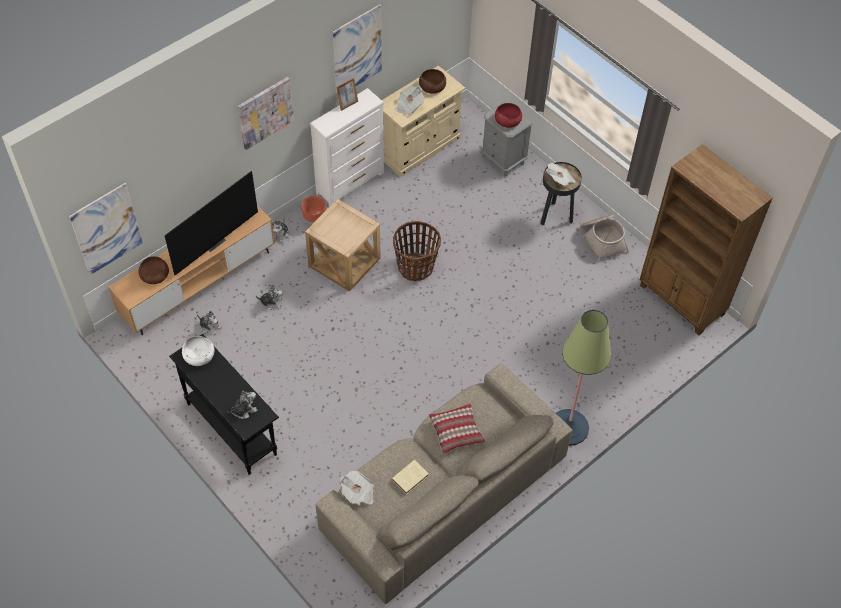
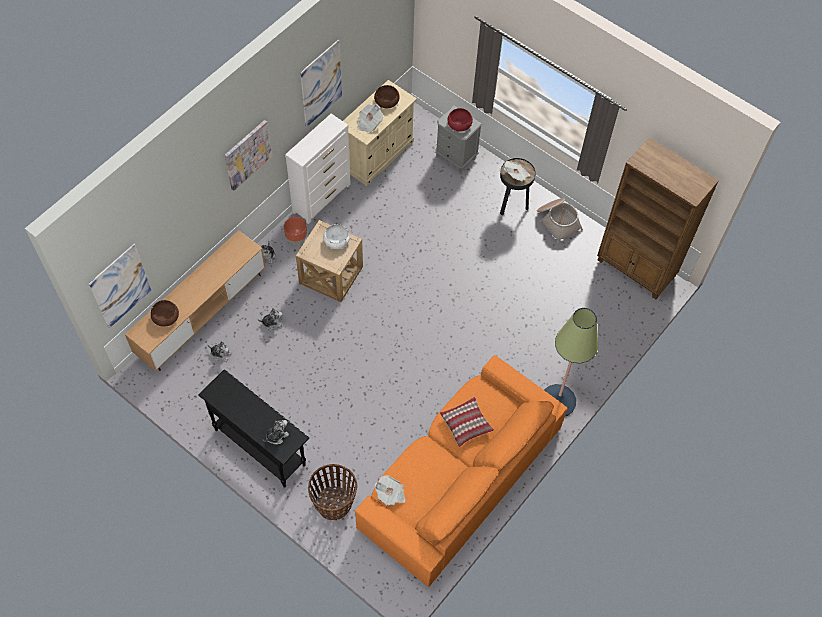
camera: 10 degrees left, 5 degrees up
television [164,171,258,275] -> none
white bowl [182,336,214,366] -> white bowl moved to [323,224,350,249]
beige sofa [315,363,573,604] -> orange sofa [355,355,567,587]
picture frame [336,78,358,111] -> none
beige book [392,460,429,495] -> none
basket [393,221,441,281] -> basket moved to [308,464,357,520]

